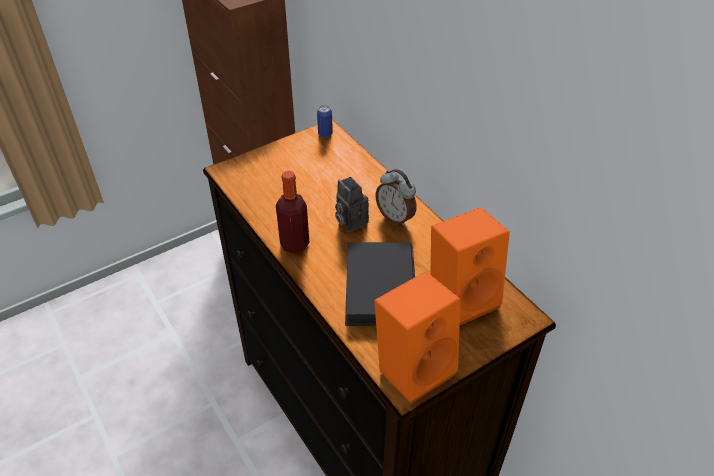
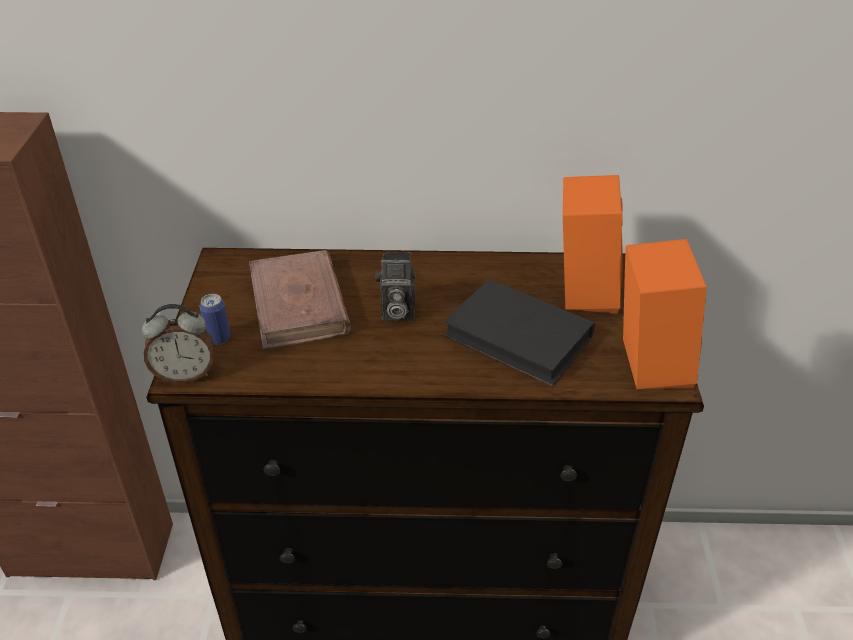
camera: 55 degrees left, 5 degrees down
bottle [276,171,309,254] -> none
can [317,105,333,138] -> can moved to [199,294,230,345]
alarm clock [376,169,416,226] -> alarm clock moved to [142,304,214,383]
none -> brown book [249,250,351,350]

